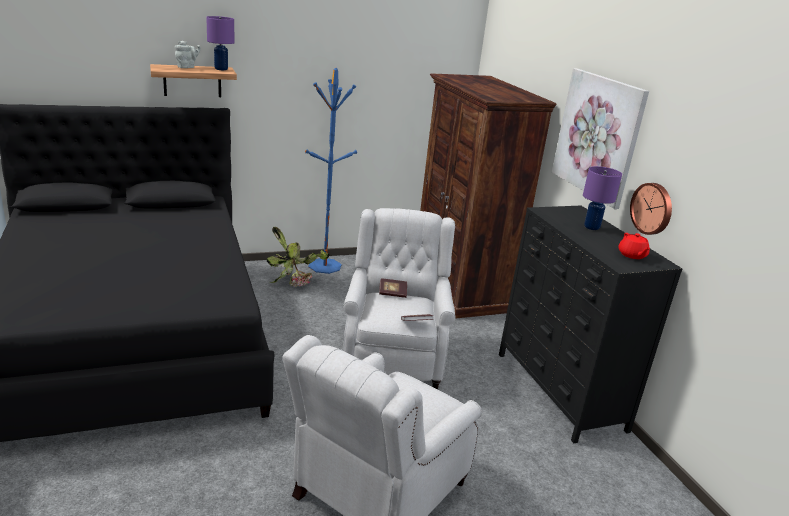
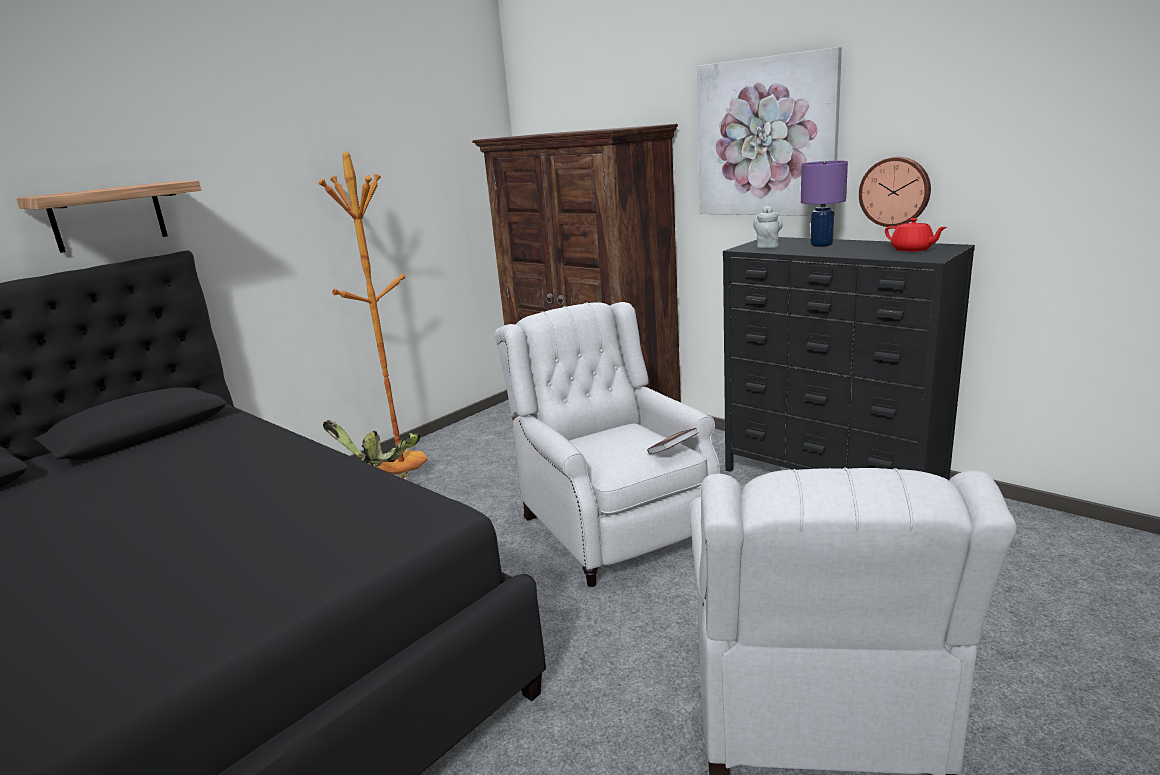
camera: 25 degrees left, 5 degrees down
grey teapot [175,41,201,68] -> grey teapot moved to [753,206,783,249]
purple table lamp [206,16,234,70] -> none
blue clothes rack [305,68,357,274] -> orange clothes rack [319,152,428,474]
book [379,278,407,298] -> none

